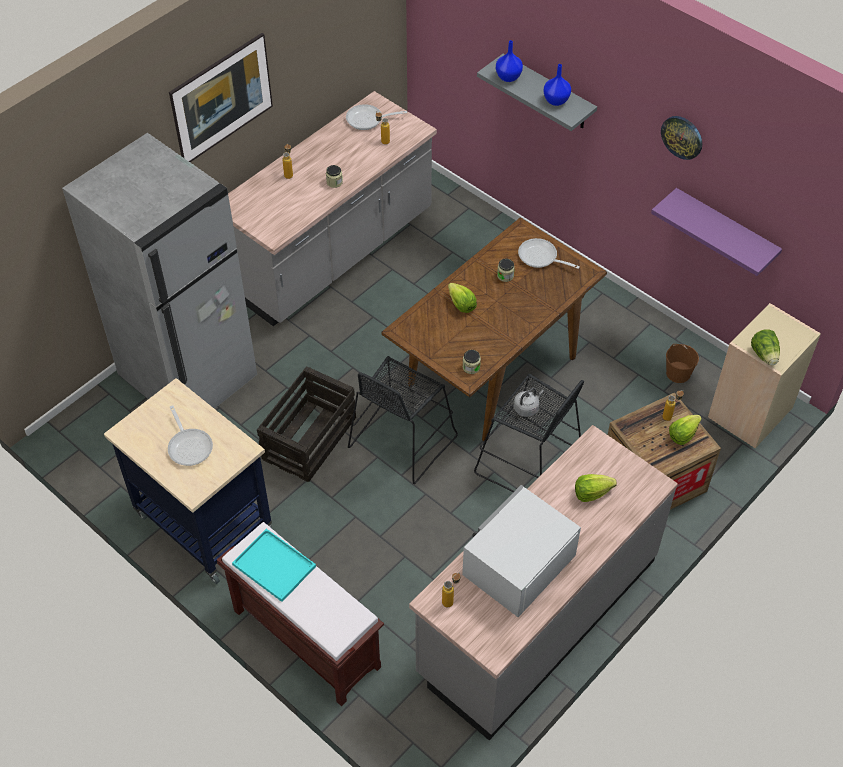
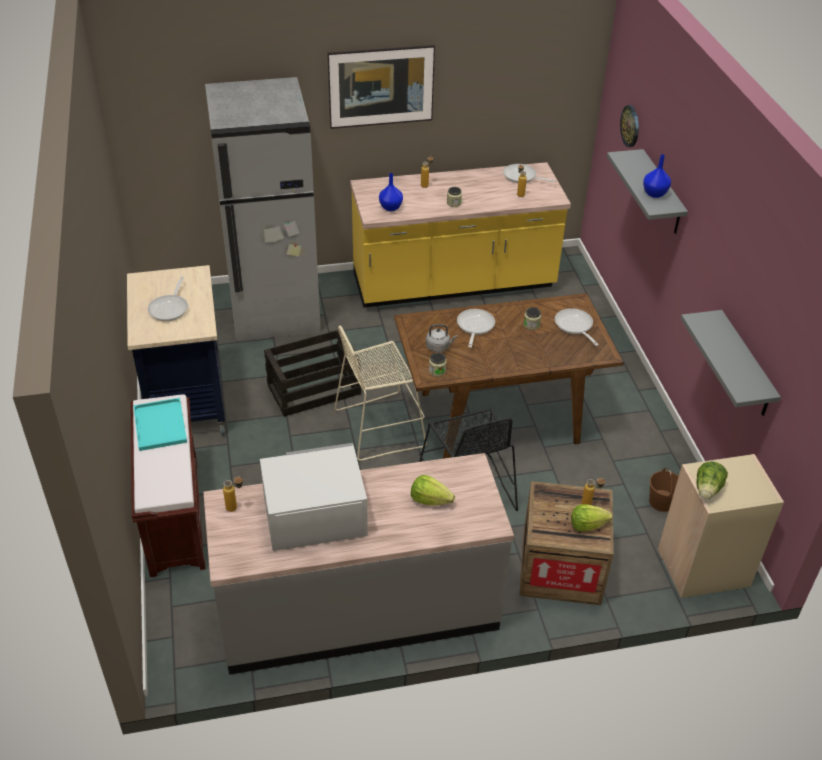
camera: 35 degrees right, 10 degrees down
grey counter [228,91,437,326] -> yellow counter [350,162,571,308]
black stool [348,356,458,484] -> beige stool [334,326,427,461]
lettuce [448,283,477,313] -> frying pan [457,309,495,348]
blue vase [496,40,523,82] -> blue vase moved to [379,173,403,211]
grey kettle [514,388,544,417] -> grey kettle moved to [426,324,457,352]
purple shelf [651,188,782,276] -> grey shelf [681,310,781,416]
wall clock [661,116,702,160] -> wall clock moved to [620,105,639,147]

